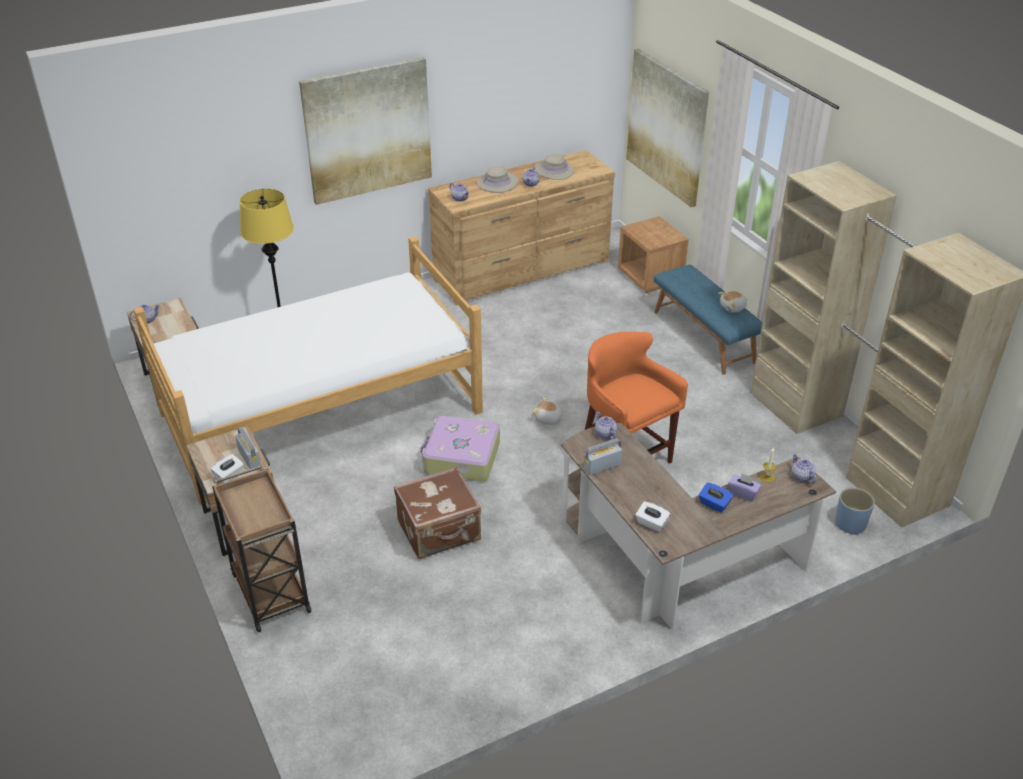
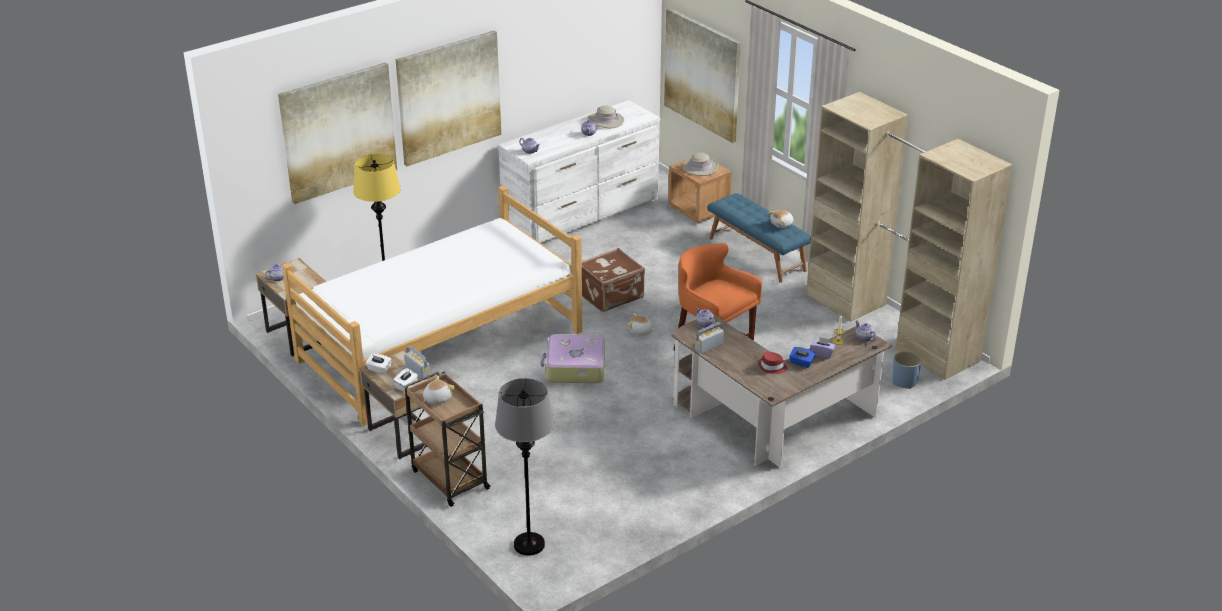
camera: 10 degrees left, 5 degrees down
brown suitcase [394,467,481,559] -> brown suitcase moved to [582,248,645,312]
brown dresser [428,150,615,306] -> white dresser [498,100,660,243]
beige hat [477,166,518,193] -> beige hat moved to [682,153,719,176]
white tissue box [636,501,670,532] -> white tissue box moved to [365,353,392,374]
none -> picture [278,62,397,204]
none -> plush toy [423,376,455,405]
none -> grey floor lamp [495,378,554,556]
none -> red hat [758,351,787,374]

